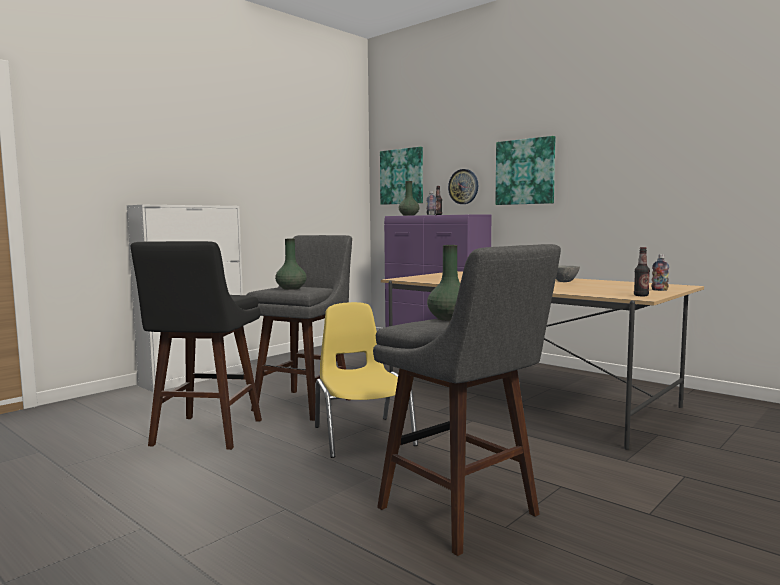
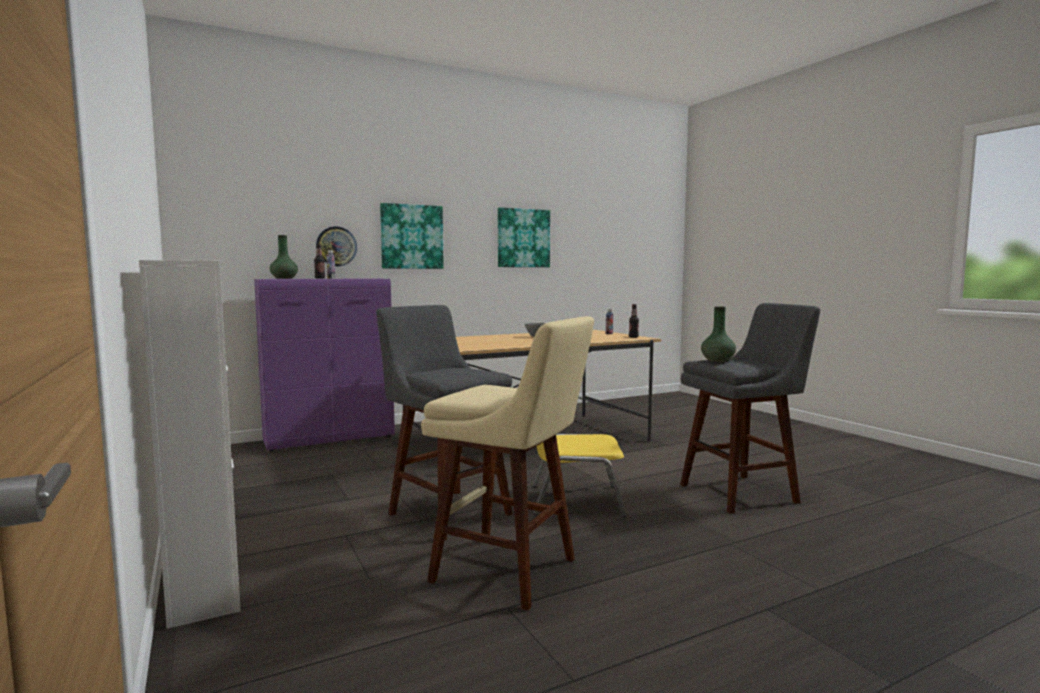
camera: 70 degrees left, 0 degrees up
black stool [131,241,262,450] -> beige stool [421,316,594,611]
green vase [275,239,307,290] -> none
picture [380,147,423,205] -> picture moved to [498,207,550,267]

